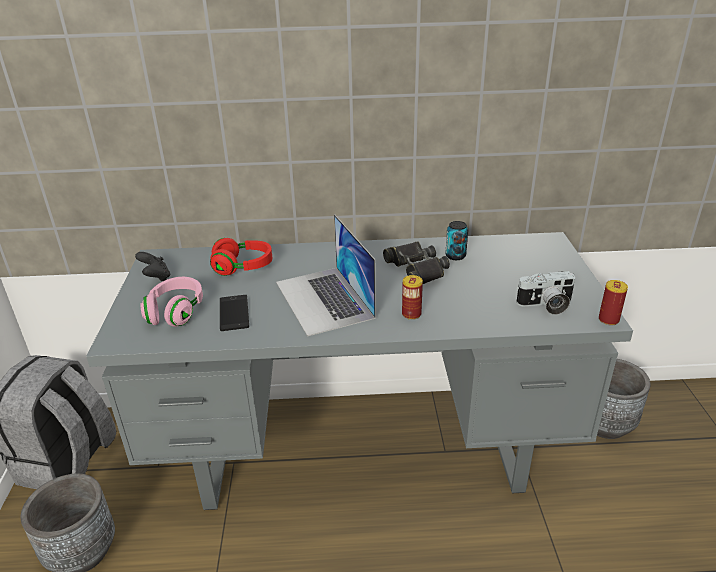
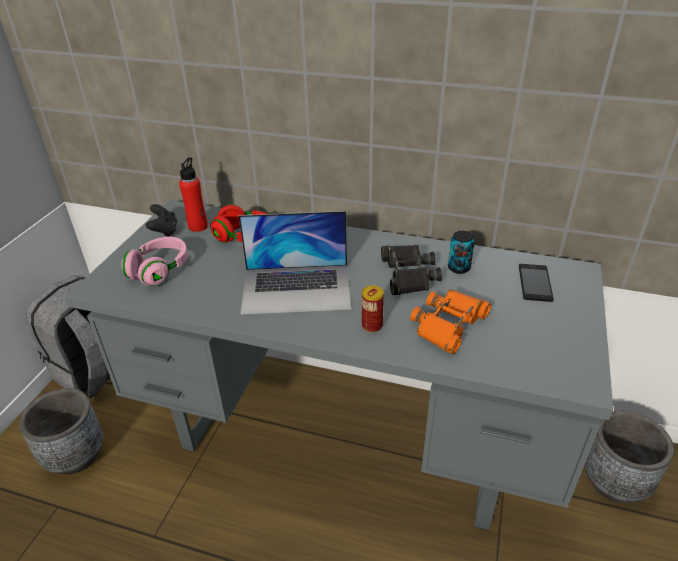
camera: 20 degrees right, 5 degrees up
phone [220,295,249,331] -> phone moved to [519,264,554,302]
laptop [276,214,376,337] -> laptop turned 90 degrees counterclockwise [239,211,351,315]
camera [516,271,575,315] -> none
can [599,280,628,326] -> none
none -> red bottle [179,157,208,232]
none -> orange binoculars [410,289,491,354]

